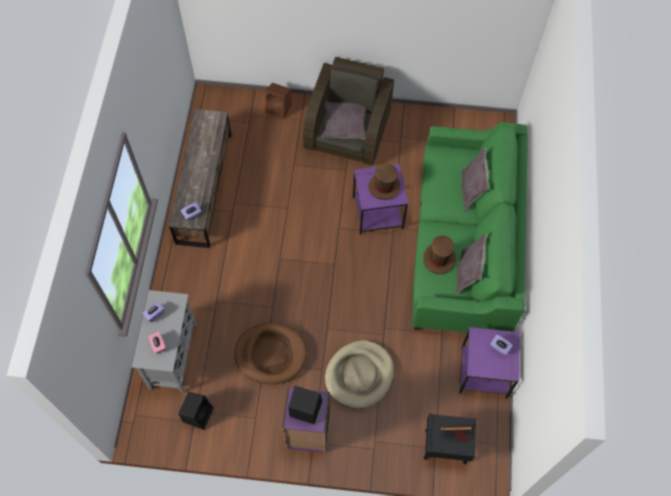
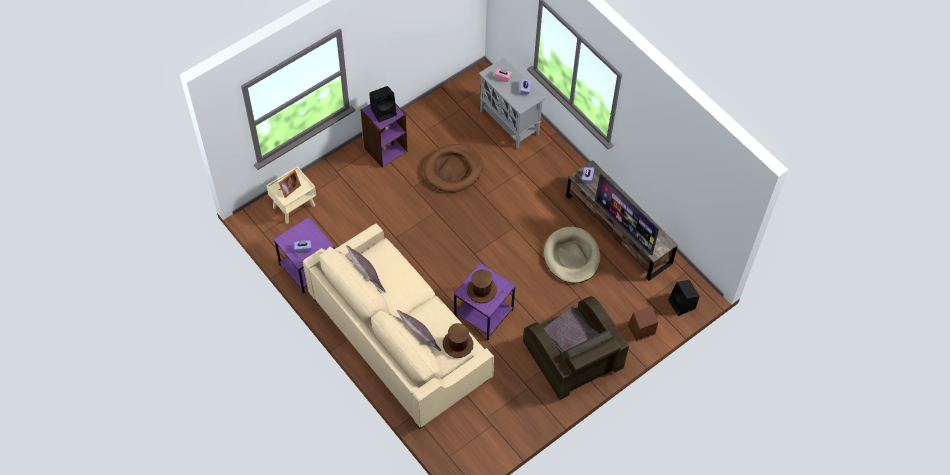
camera: 135 degrees right, 5 degrees down
black speaker [178,392,214,430] -> black speaker moved to [668,280,700,316]
beige dog bed [325,340,394,409] -> beige dog bed moved to [544,227,600,283]
green sofa [412,122,528,333] -> beige sofa [303,223,494,429]
brown hat [423,236,456,274] -> brown hat moved to [443,323,473,358]
black nightstand [424,413,476,464] -> beige nightstand [266,166,316,224]
none -> television [595,173,659,255]

